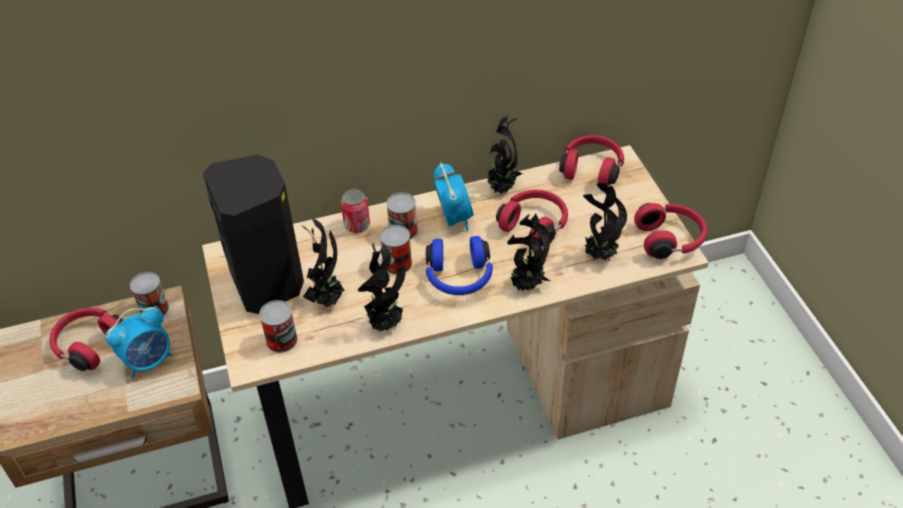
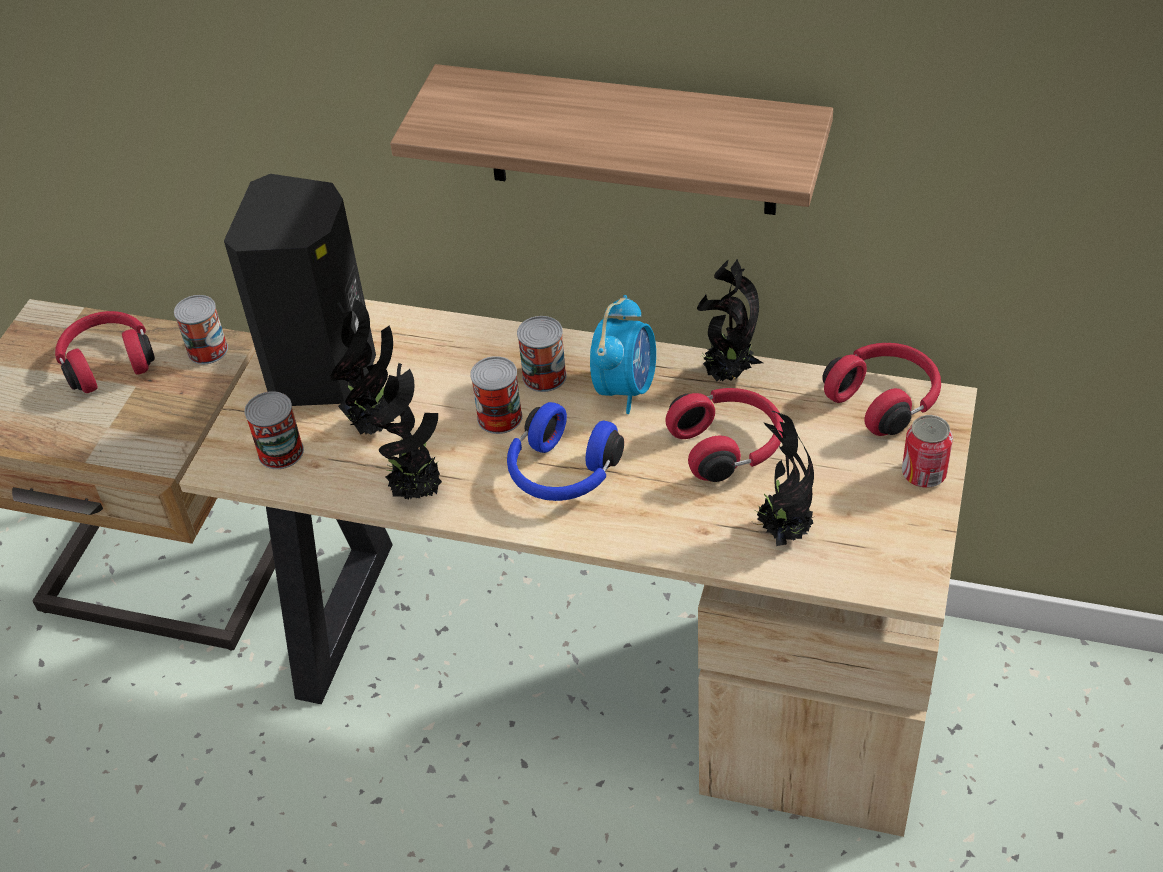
camera: 35 degrees right, 0 degrees up
alarm clock [105,306,172,378] -> none
can [341,189,370,233] -> can moved to [902,415,953,488]
potted plant [507,214,550,291] -> none
red headphones [634,203,707,259] -> none
none -> shelf [390,64,833,215]

